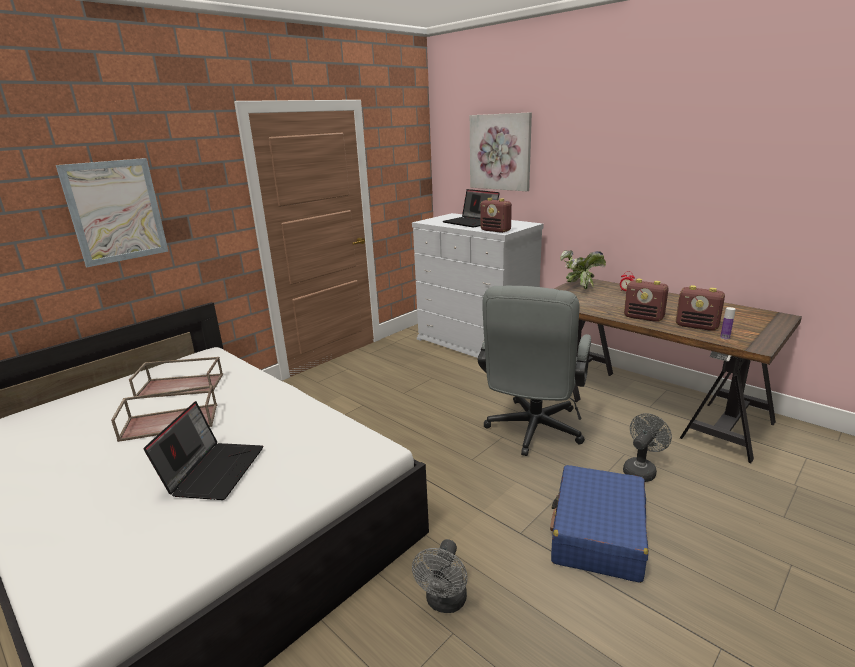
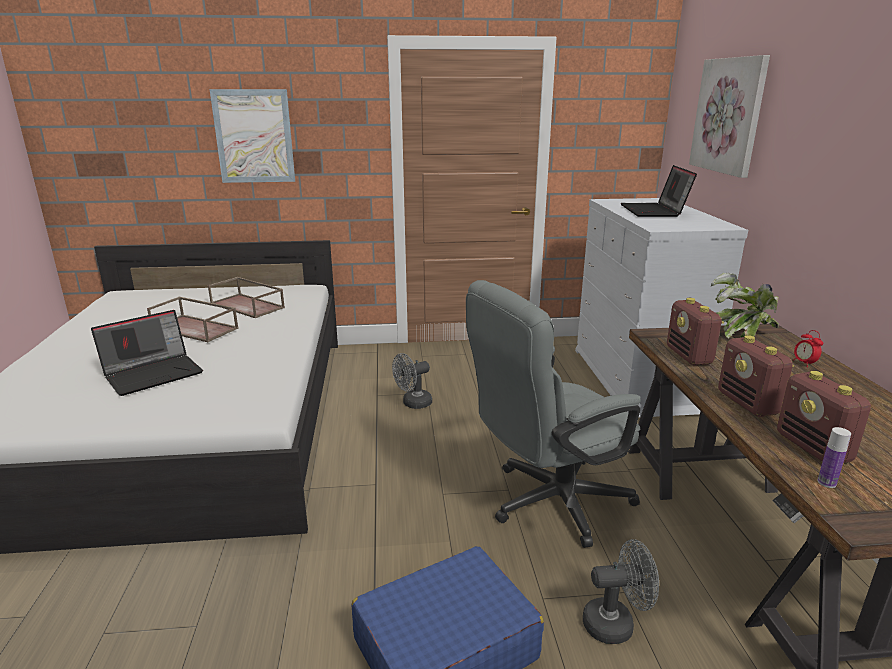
camera: 40 degrees right, 0 degrees up
grey fan [412,539,468,613] -> grey fan moved to [392,353,432,409]
radio [480,198,512,233] -> radio moved to [667,298,724,365]

